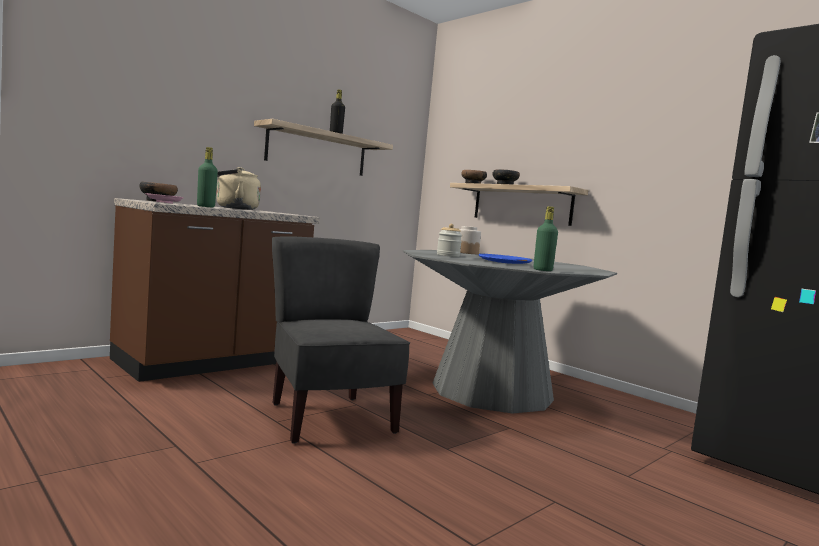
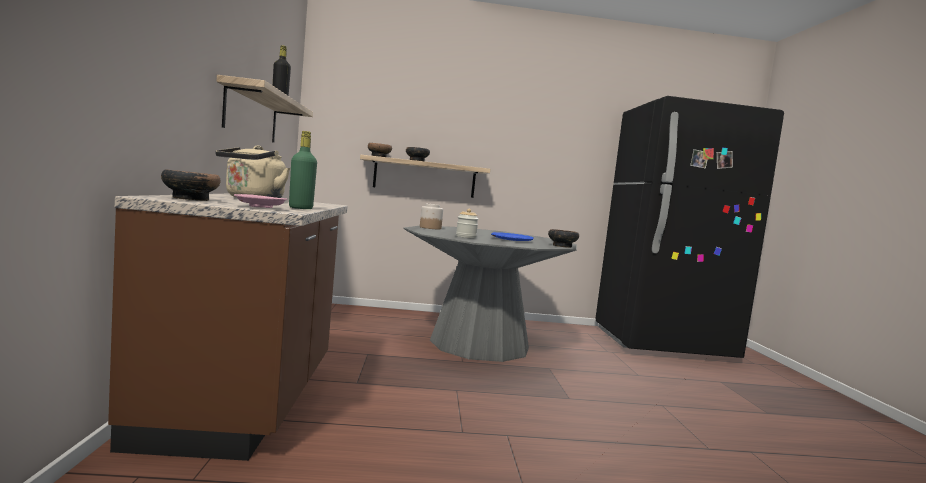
camera: 50 degrees left, 0 degrees up
grey chair [272,236,410,444] -> none
green bottle [534,206,558,271] -> bowl [548,229,579,248]

